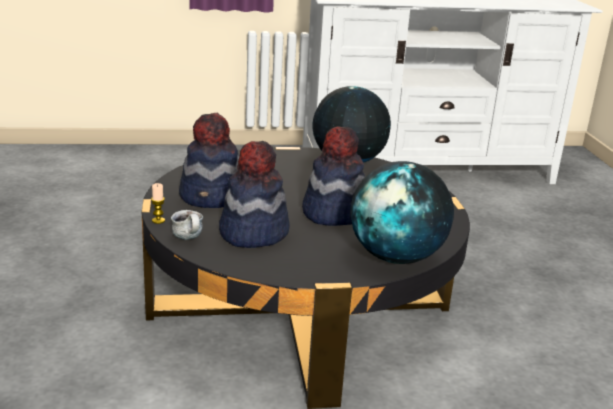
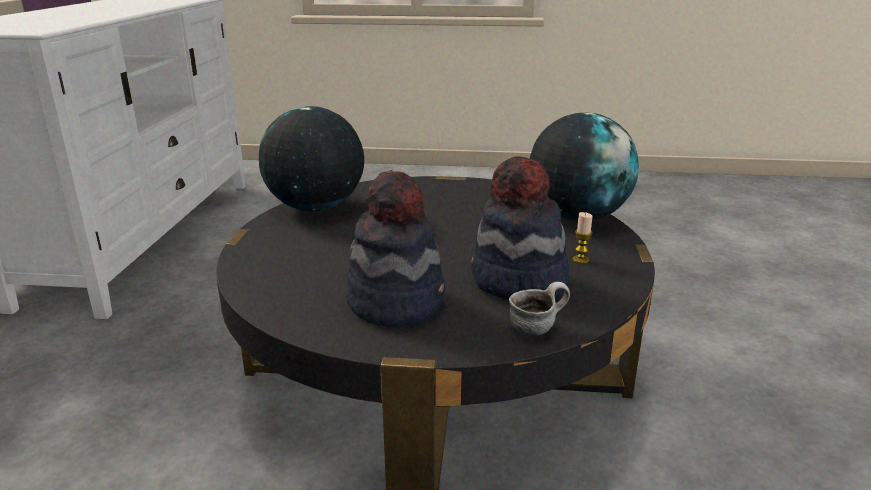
camera: 75 degrees left, 0 degrees up
candle [151,183,165,224] -> candle moved to [573,212,593,264]
hat [302,126,365,226] -> none

